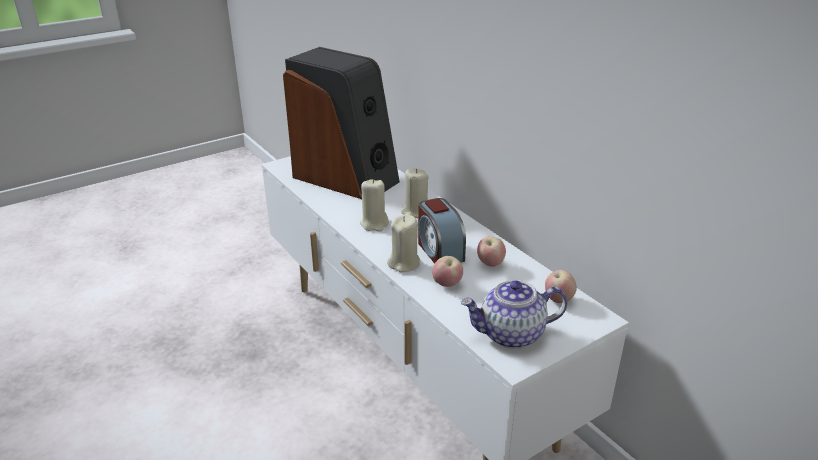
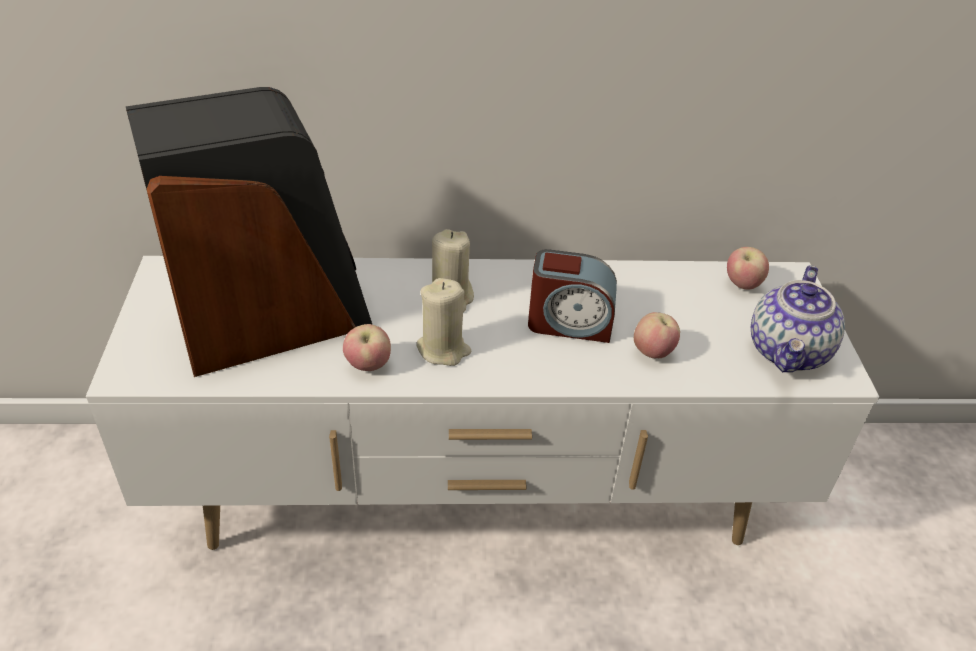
camera: 60 degrees left, 10 degrees up
beige candle [387,214,420,273] -> none
apple [477,236,506,267] -> apple moved to [343,324,391,371]

